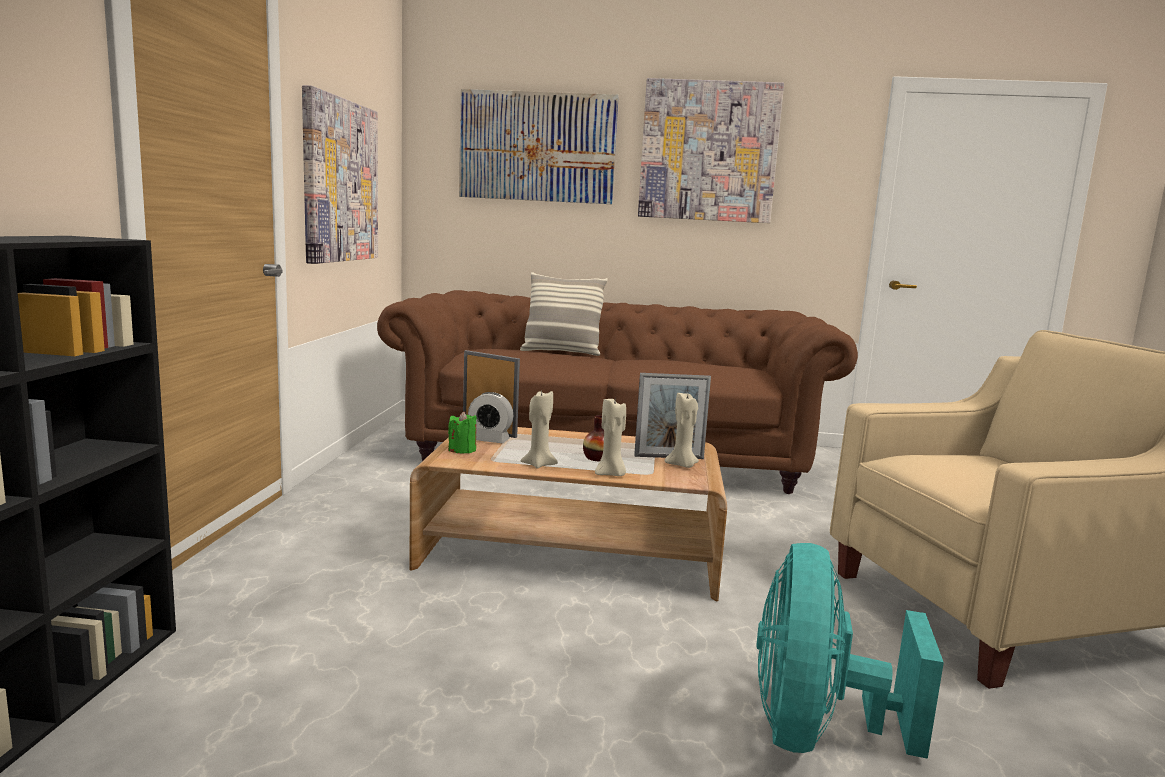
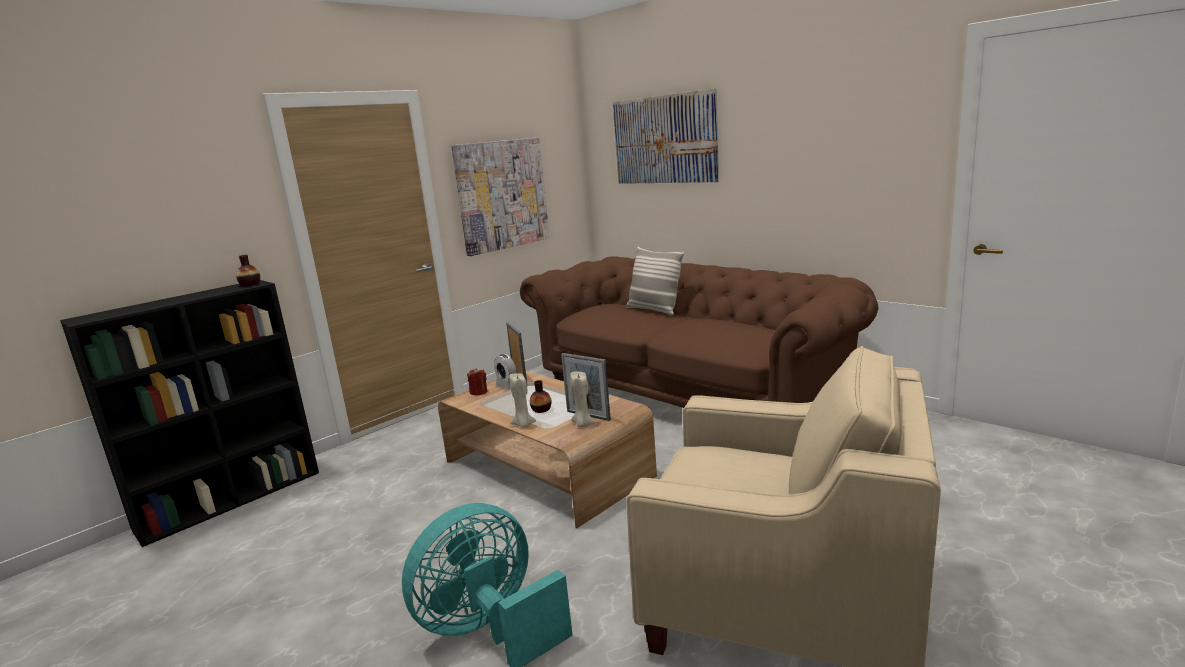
camera: 40 degrees right, 5 degrees up
green candle [448,411,477,454] -> red candle [467,368,487,396]
beige candle [520,391,558,468] -> none
picture [638,78,784,223] -> none
none -> vase [236,255,260,286]

